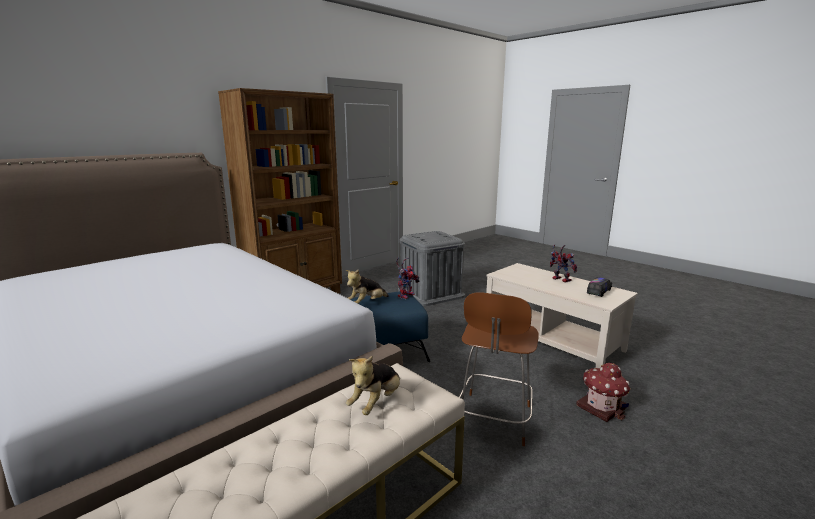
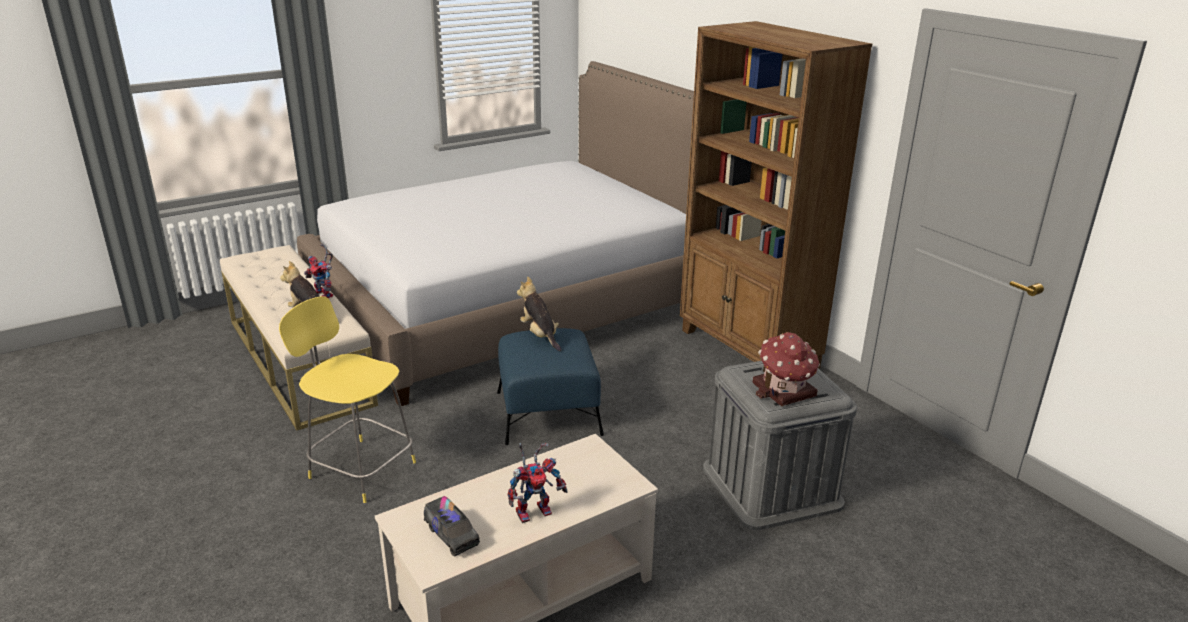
camera: 100 degrees right, 10 degrees up
toy robot [396,257,420,299] -> toy robot moved to [304,244,333,298]
brown stool [459,292,539,446] -> yellow stool [279,296,416,503]
toy house [577,363,631,422] -> toy house moved to [753,332,820,406]

